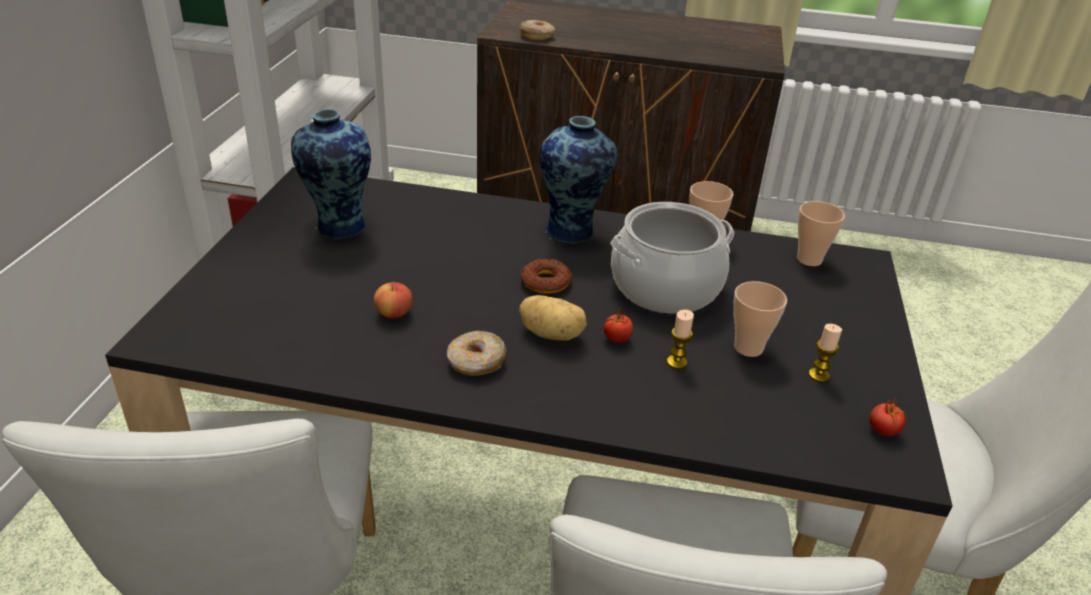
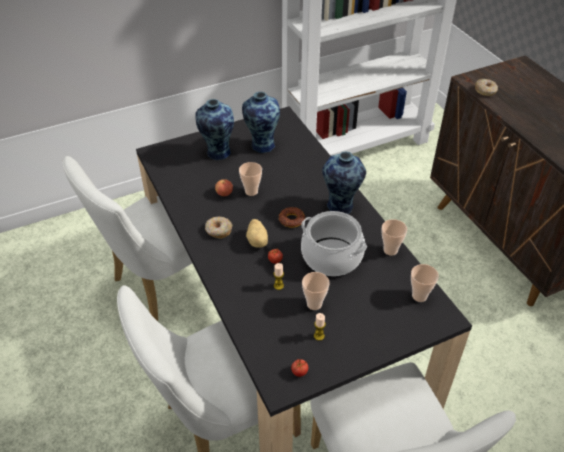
camera: 55 degrees right, 10 degrees up
none -> vase [195,99,234,160]
none -> cup [239,162,262,196]

